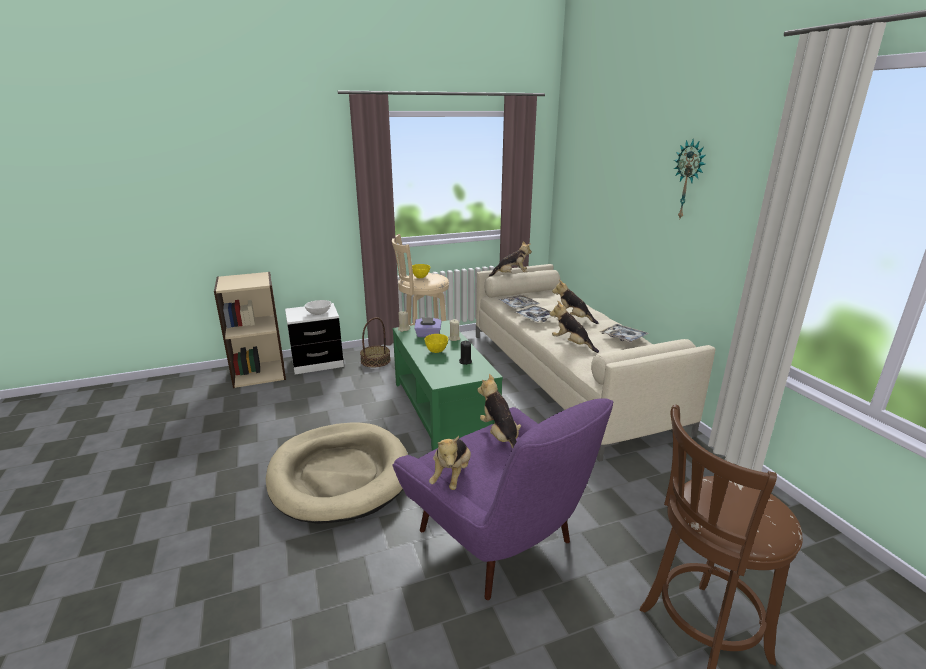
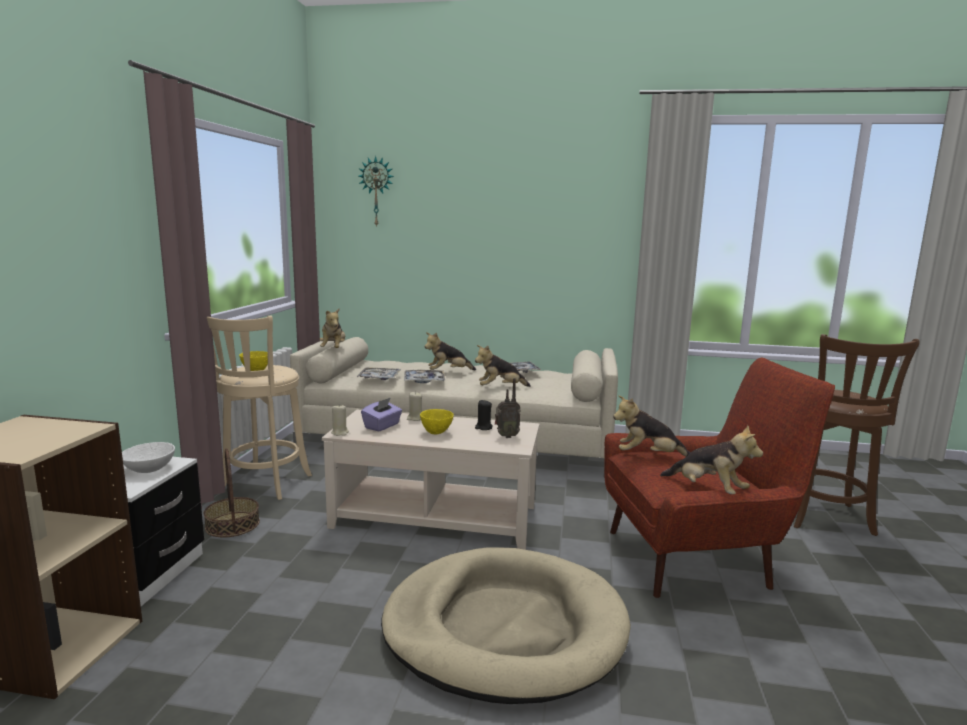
camera: 60 degrees left, 10 degrees down
green coffee table [392,320,503,451] -> beige coffee table [322,410,540,550]
purple armchair [393,398,613,600] -> red armchair [604,357,835,598]
plush toy [489,241,532,277] -> plush toy turned 150 degrees clockwise [319,309,345,348]
wall clock [674,139,706,218] -> wall clock moved to [358,156,394,228]
none -> radio [495,378,521,438]

